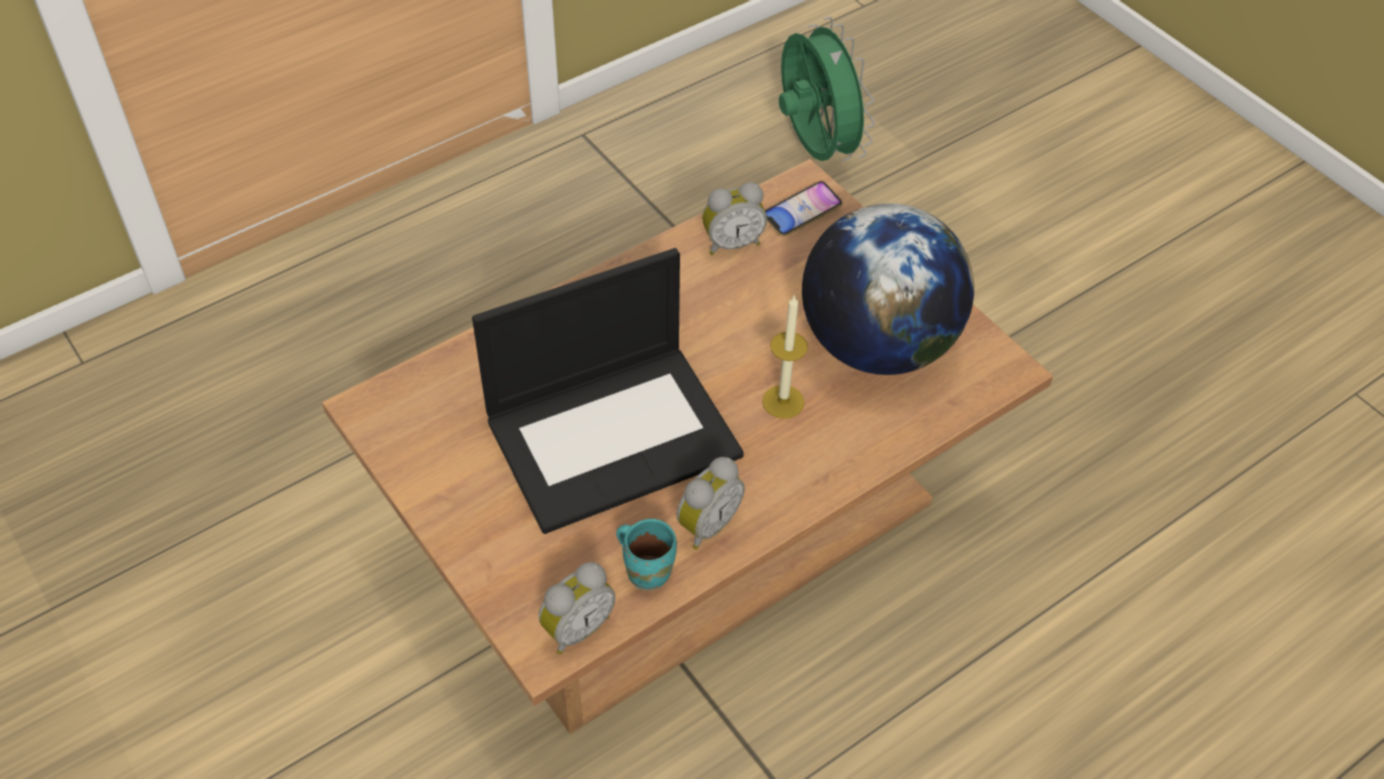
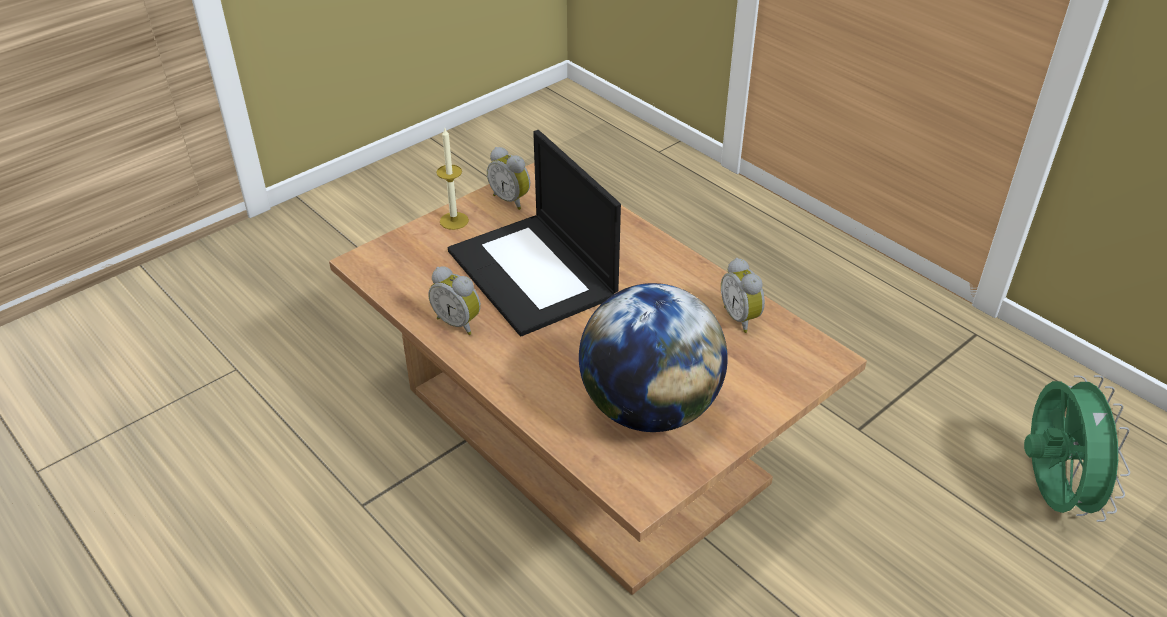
camera: 85 degrees right, 10 degrees down
alarm clock [539,562,615,654] -> alarm clock moved to [487,147,530,210]
turquoise mug [616,519,677,590] -> none
candle [762,295,808,419] -> candle moved to [436,128,469,230]
phone [765,181,842,237] -> none
green fan [779,17,875,162] -> green fan turned 60 degrees counterclockwise [1024,375,1130,522]

